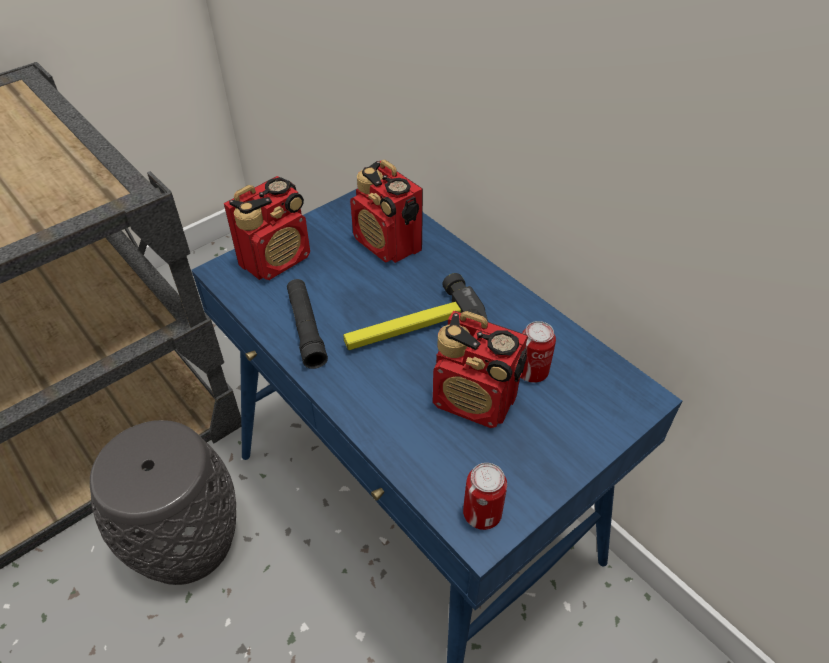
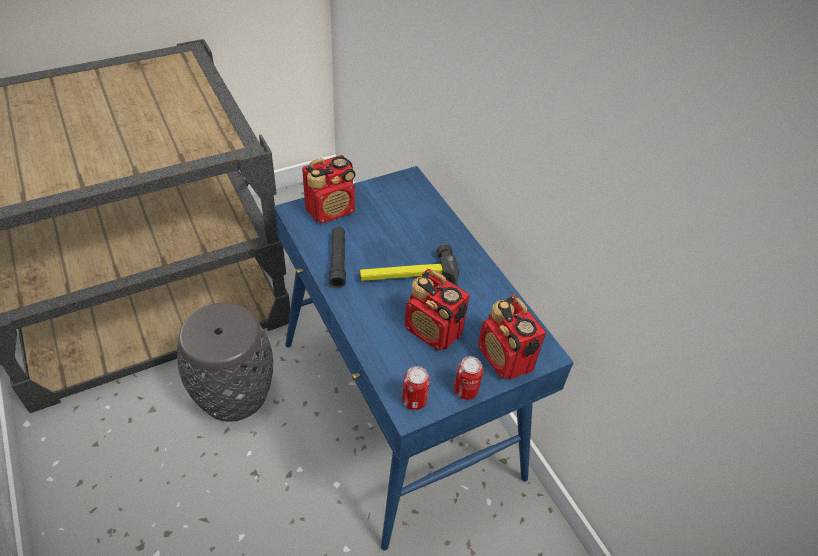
camera: 10 degrees right, 0 degrees up
radio [350,160,423,263] -> radio moved to [478,295,546,380]
can [521,321,556,383] -> can moved to [454,356,483,400]

